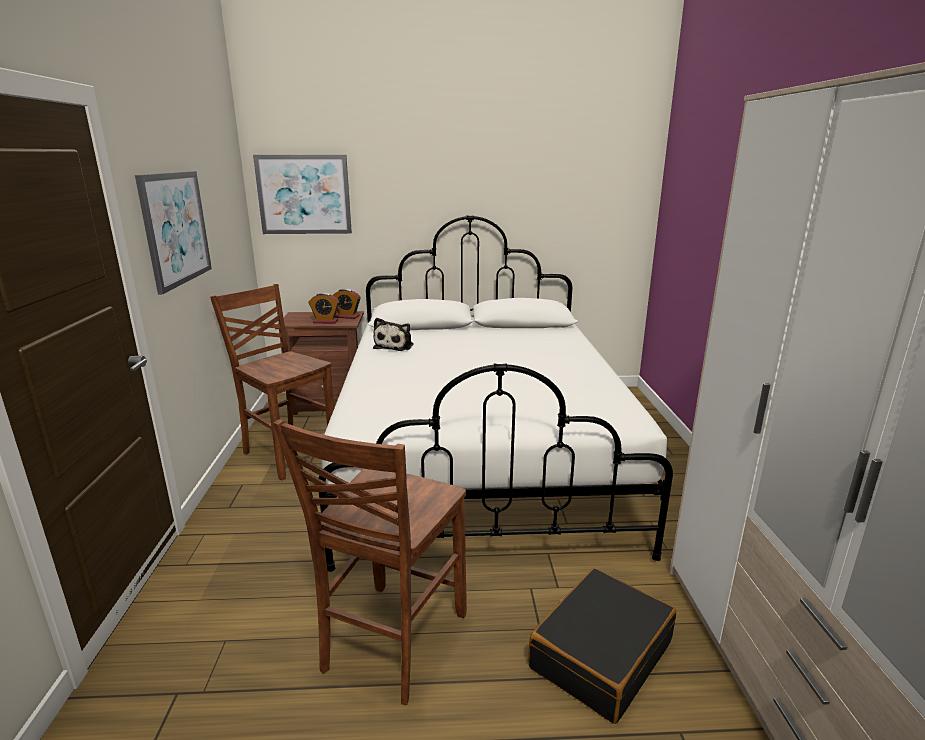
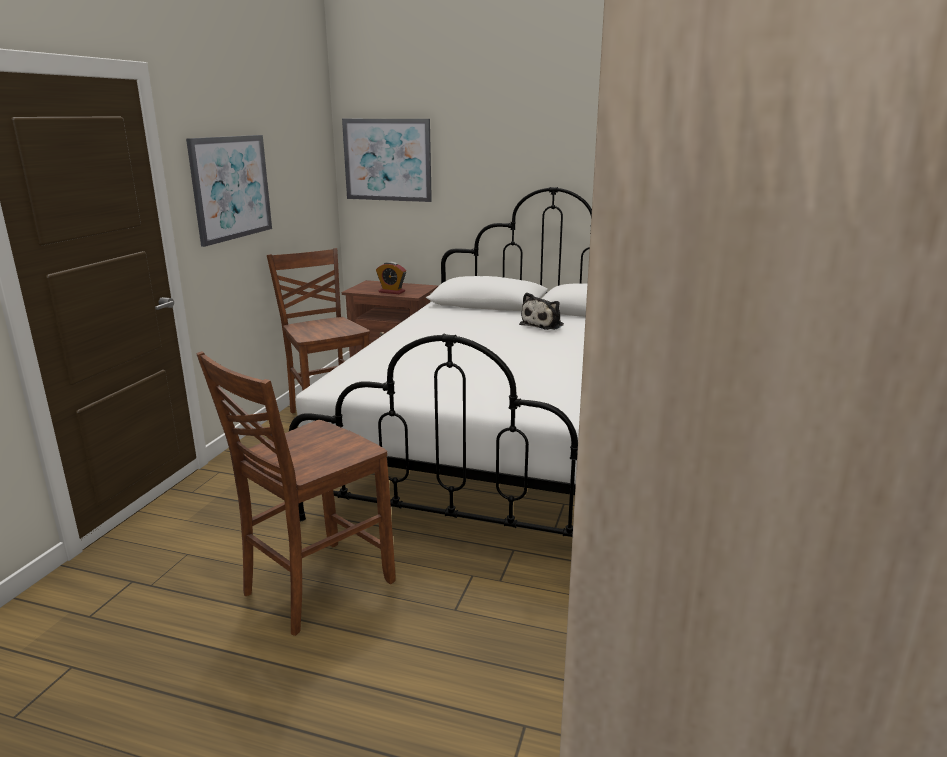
camera: 20 degrees right, 0 degrees up
alarm clock [333,289,360,319] -> none
plush toy [373,318,414,351] -> plush toy moved to [519,292,564,330]
black suitcase [528,568,676,724] -> none

